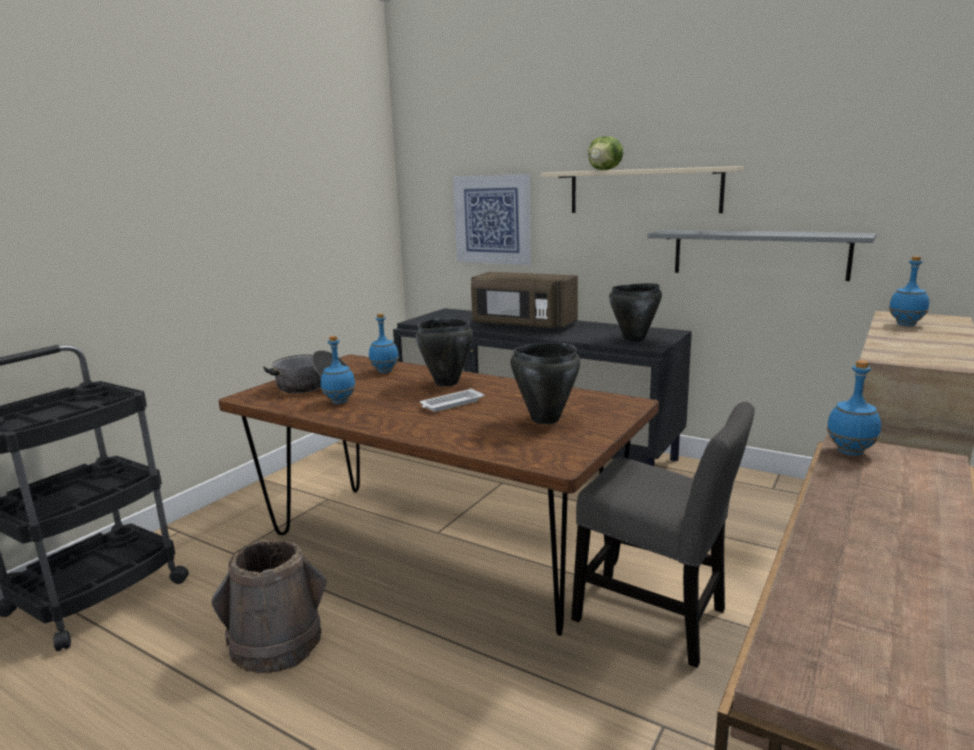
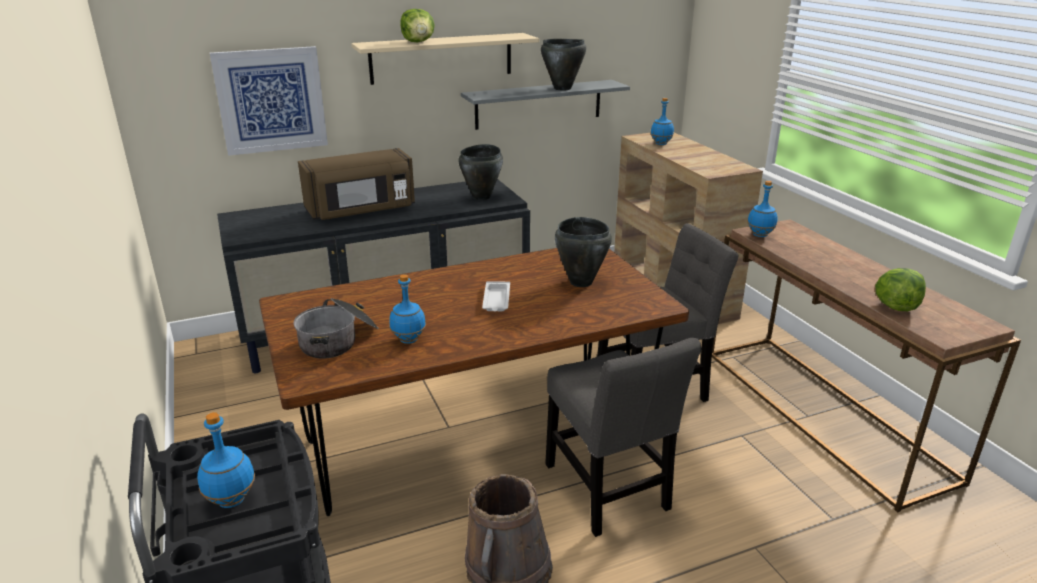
camera: 55 degrees left, 10 degrees up
blue bottle [369,313,399,373] -> blue bottle moved to [197,412,255,508]
black cooking pot [415,318,473,387] -> black cooking pot moved to [541,39,586,90]
none -> grey chair [545,338,701,537]
none -> lettuce [875,268,926,311]

